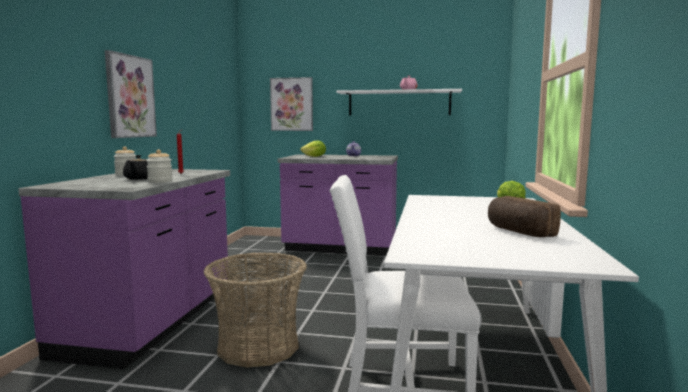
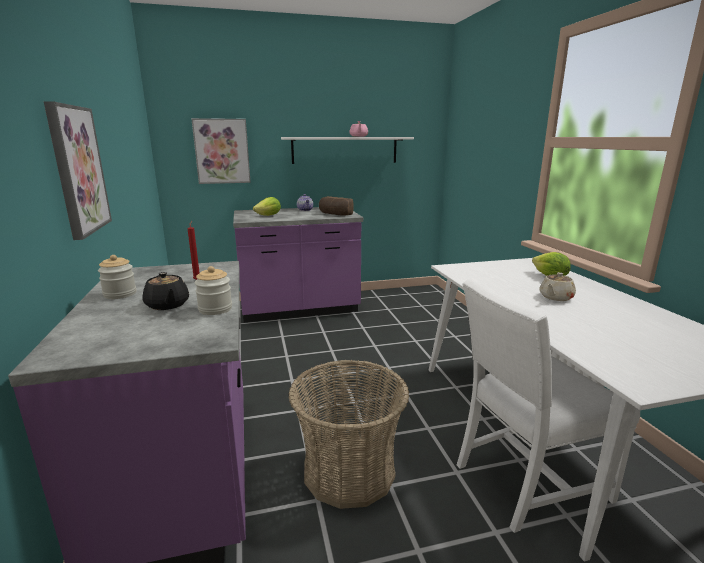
camera: 25 degrees left, 10 degrees up
bread [488,196,561,237] -> bread moved to [319,196,353,216]
none -> beige teapot [539,272,576,301]

